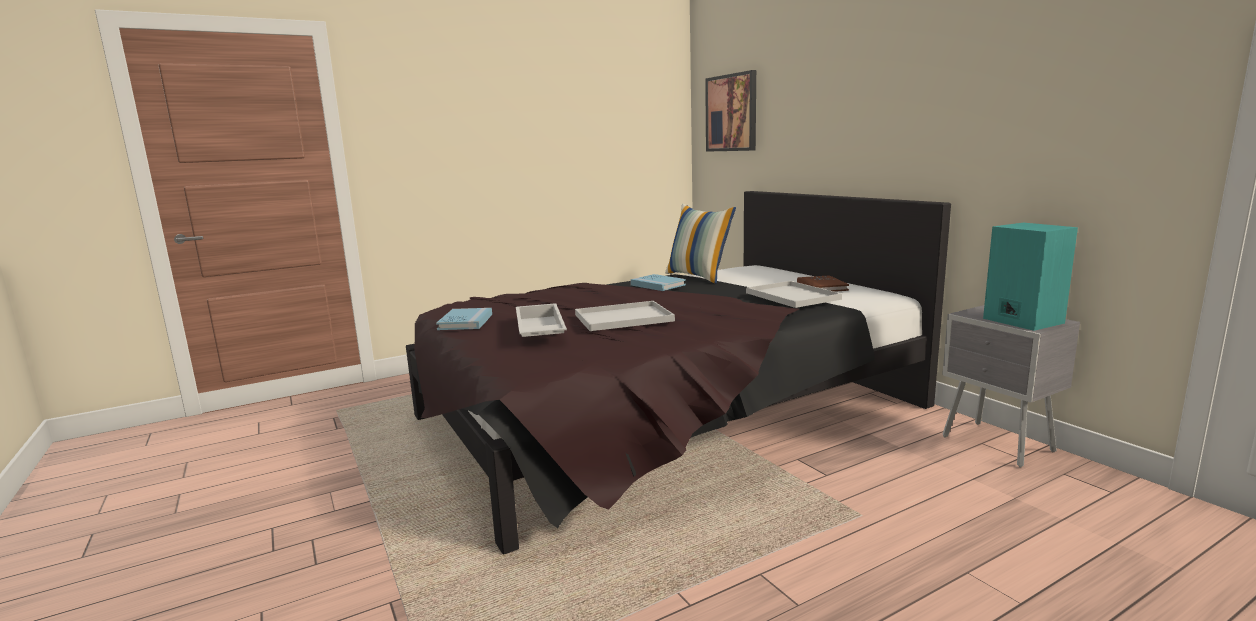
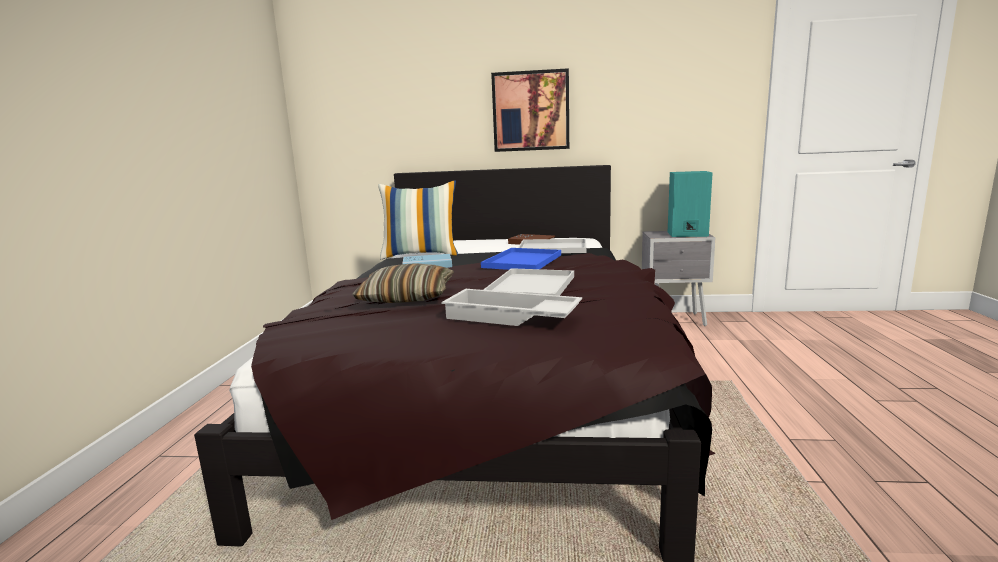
camera: 55 degrees left, 0 degrees up
blue book [436,308,492,330] -> none
picture [705,70,756,152] -> picture moved to [491,68,569,152]
none -> pillow [352,263,454,303]
none -> blue tray [481,248,561,270]

